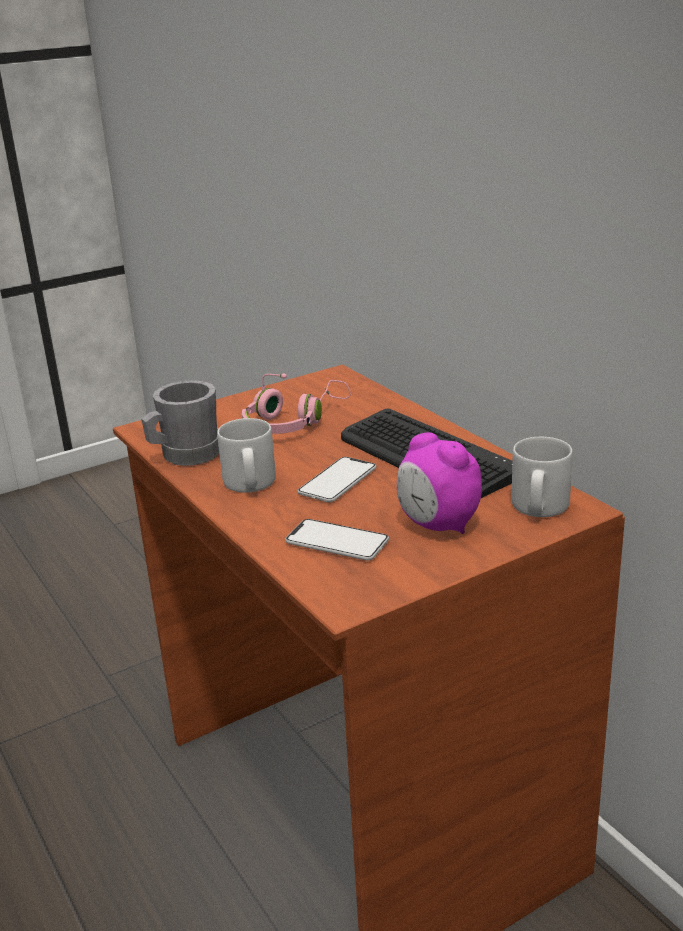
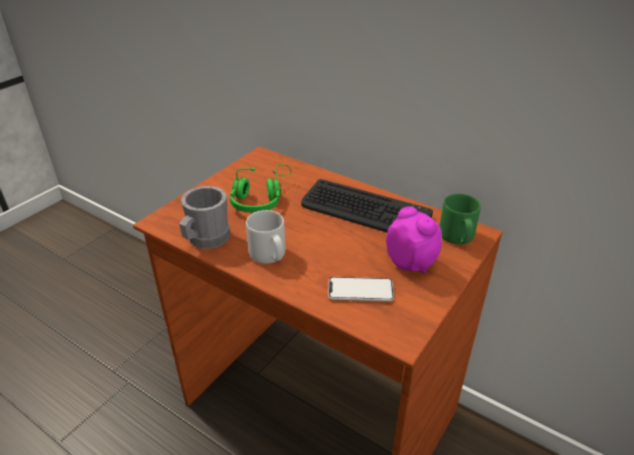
camera: 25 degrees left, 10 degrees up
pink headphones [242,373,351,434] -> green headphones [230,165,291,213]
phone [297,457,376,502] -> none
alarm clock [397,432,482,534] -> alarm clock turned 150 degrees counterclockwise [386,207,442,274]
grey mug [511,437,573,517] -> green mug [440,193,481,244]

